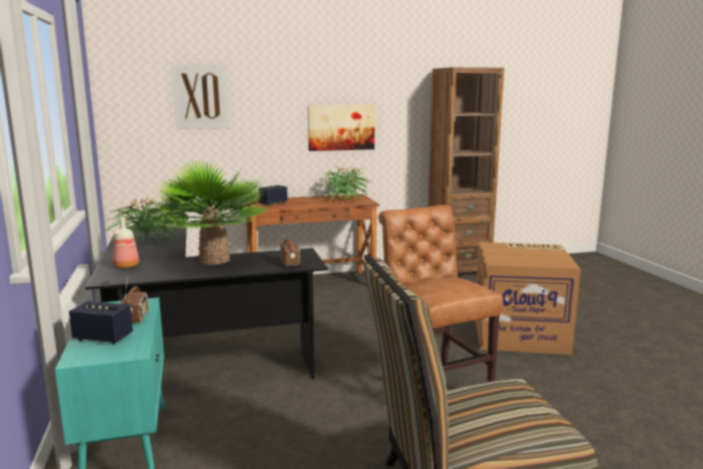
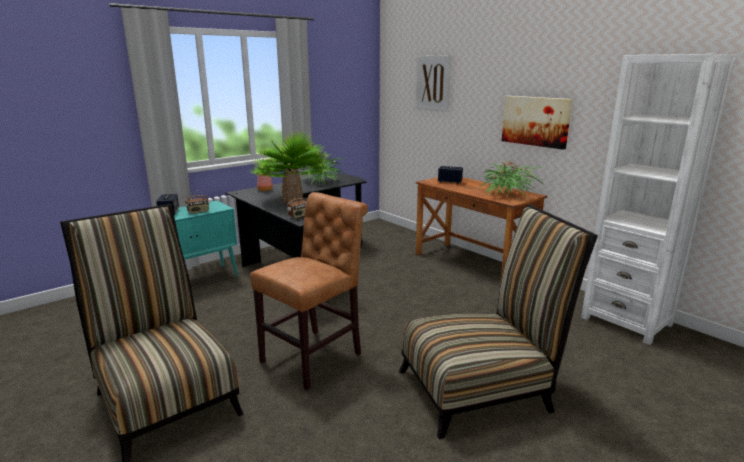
camera: 65 degrees right, 5 degrees up
brown bookcase [428,67,504,273] -> white bookcase [581,54,736,345]
cardboard box [475,242,581,355] -> chair [399,204,598,439]

